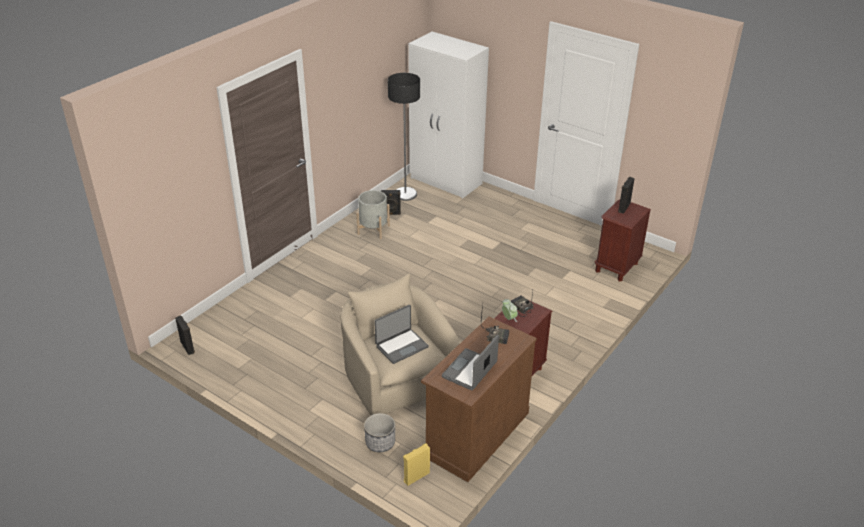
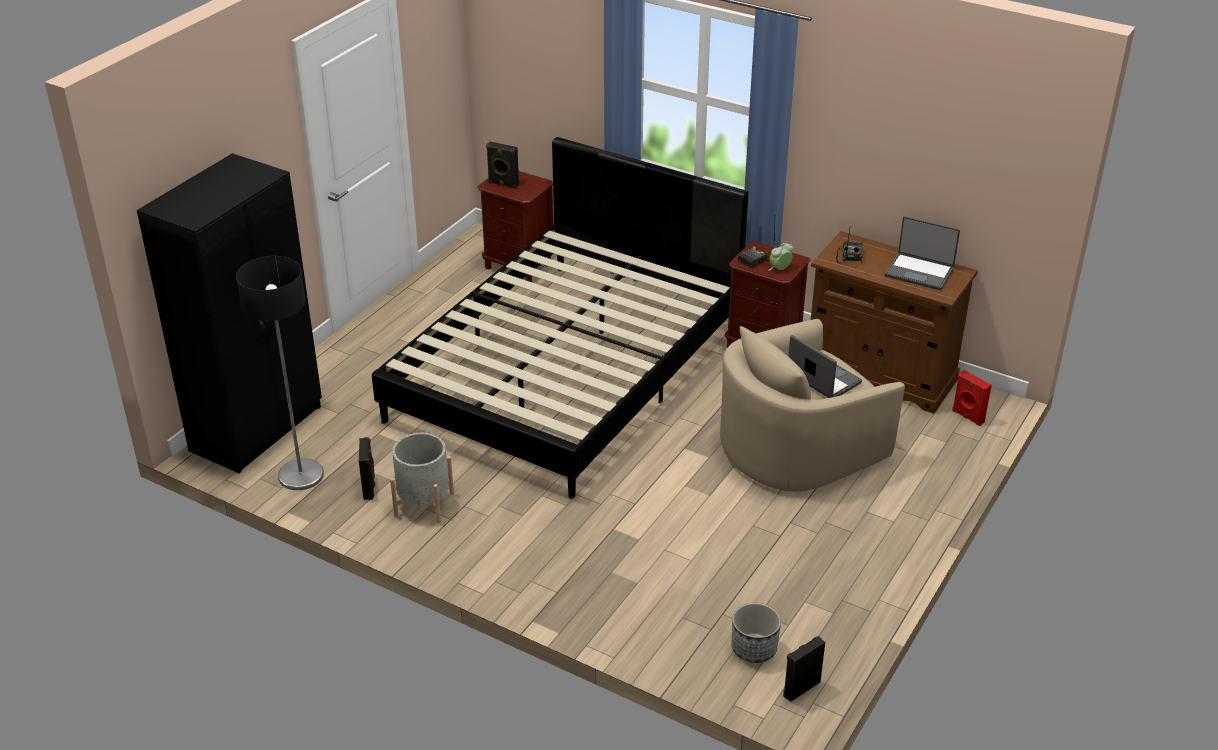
camera: 95 degrees left, 0 degrees up
planter [364,413,395,452] -> planter moved to [732,603,781,663]
yellow speaker [403,443,430,486] -> red speaker [952,370,992,426]
white wardrobe [408,32,489,198] -> black wardrobe [137,153,322,473]
none -> black bed [372,137,749,498]

